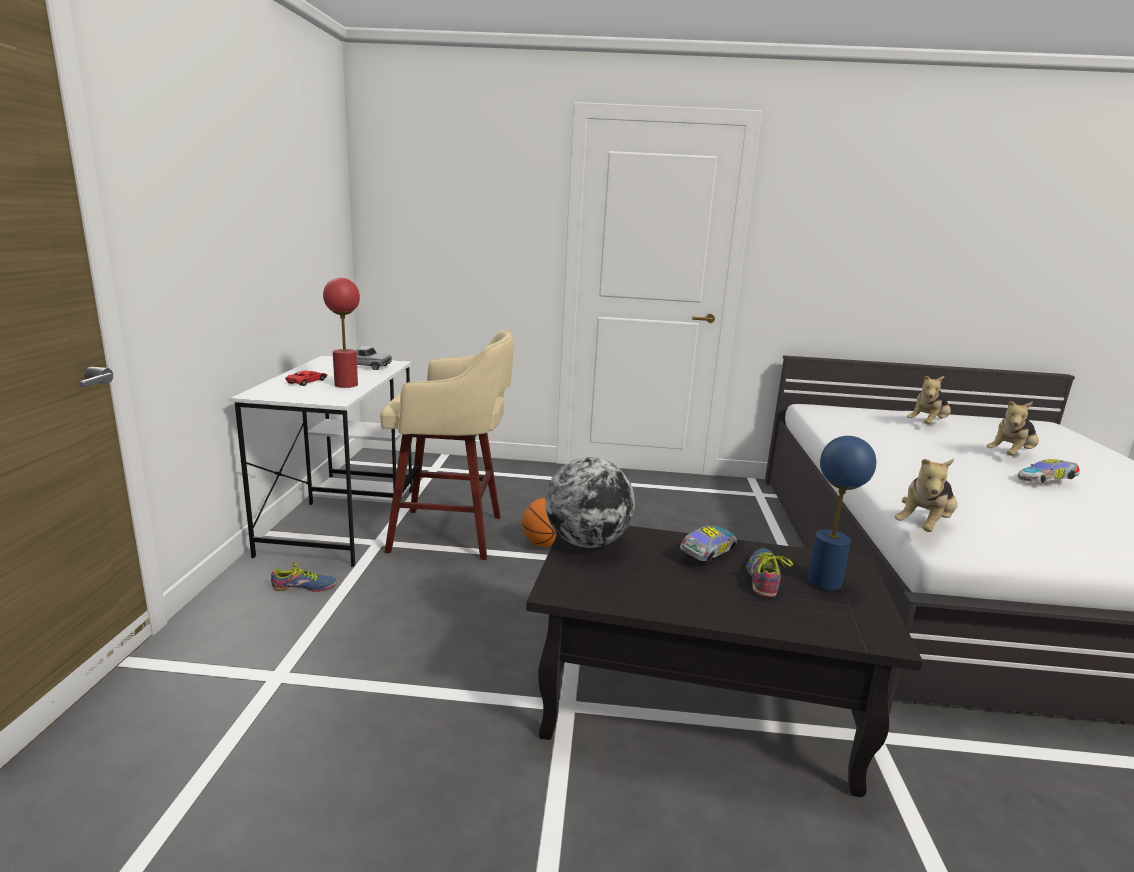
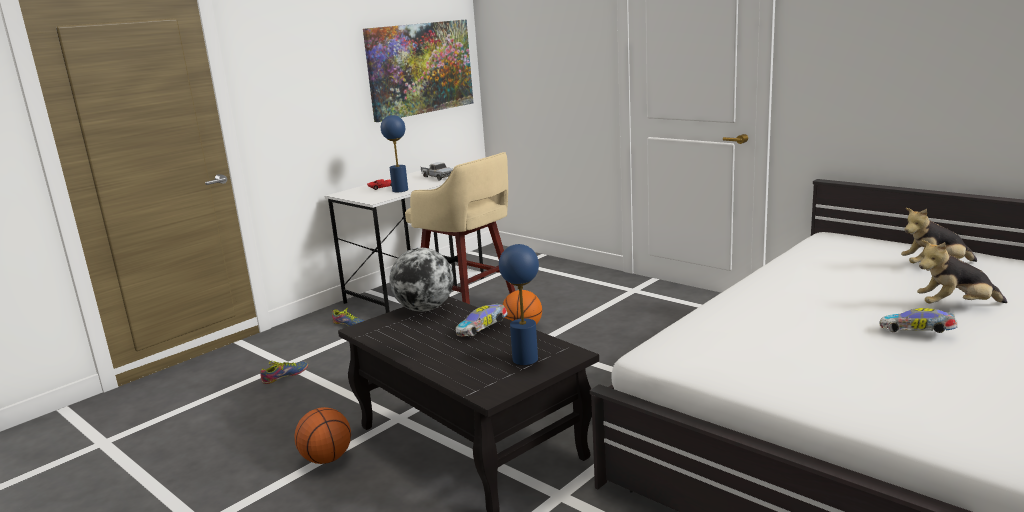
camera: 40 degrees right, 0 degrees up
red table lamp [323,278,360,388] -> blue table lamp [381,115,408,192]
toy car [680,525,737,562] -> toy car turned 150 degrees clockwise [456,304,508,336]
shoe [746,548,793,597] -> shoe moved to [260,361,308,384]
plush toy [894,459,957,532] -> none
none -> basketball [294,407,351,464]
none -> picture [363,20,473,122]

